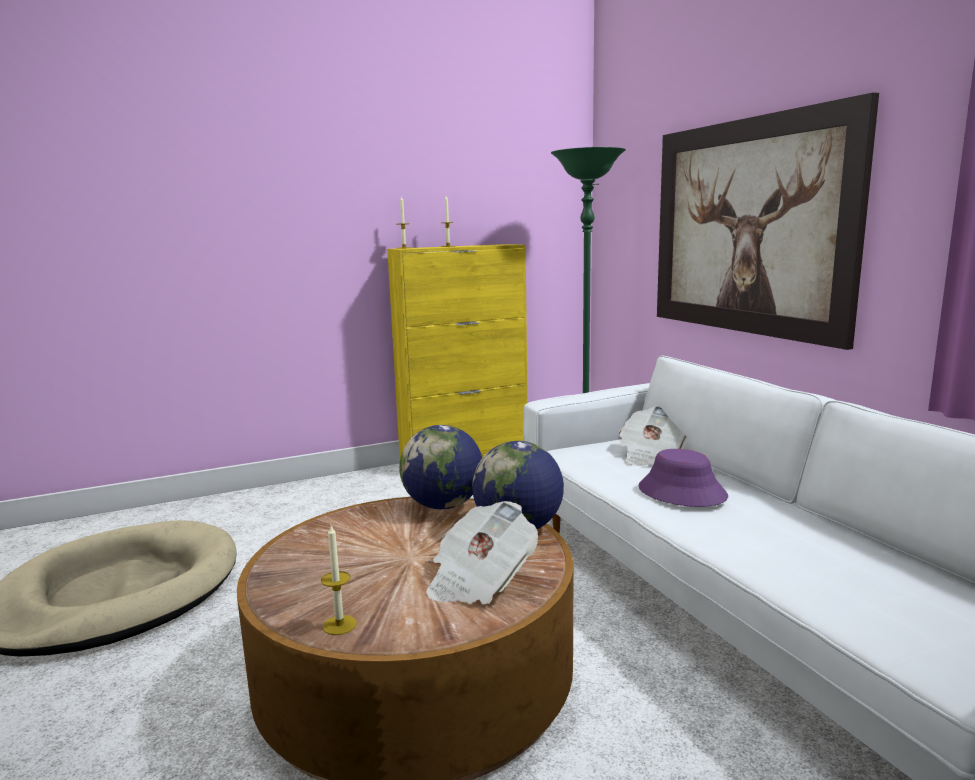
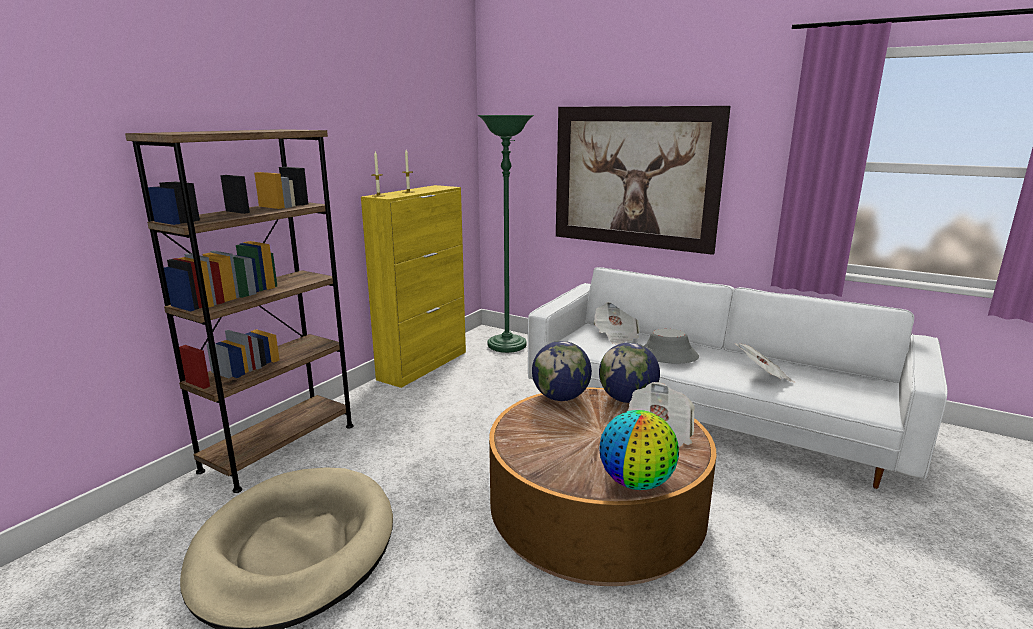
camera: 35 degrees left, 5 degrees up
candle [321,526,357,635] -> globe [599,410,679,490]
purple hat [638,449,728,507] -> grey hat [644,329,699,364]
none -> brown bookcase [125,129,354,493]
none -> newspaper [735,343,794,382]

